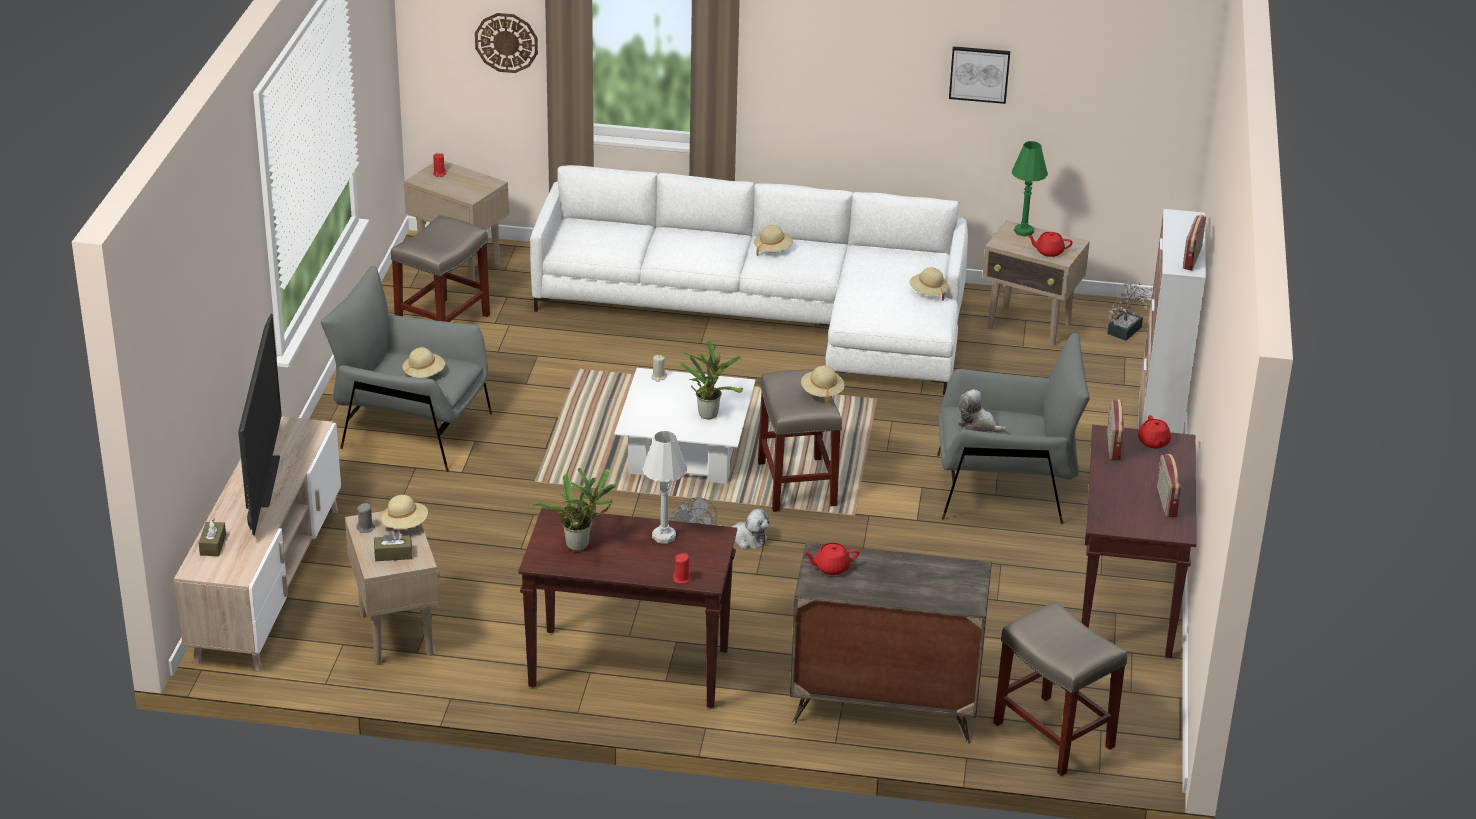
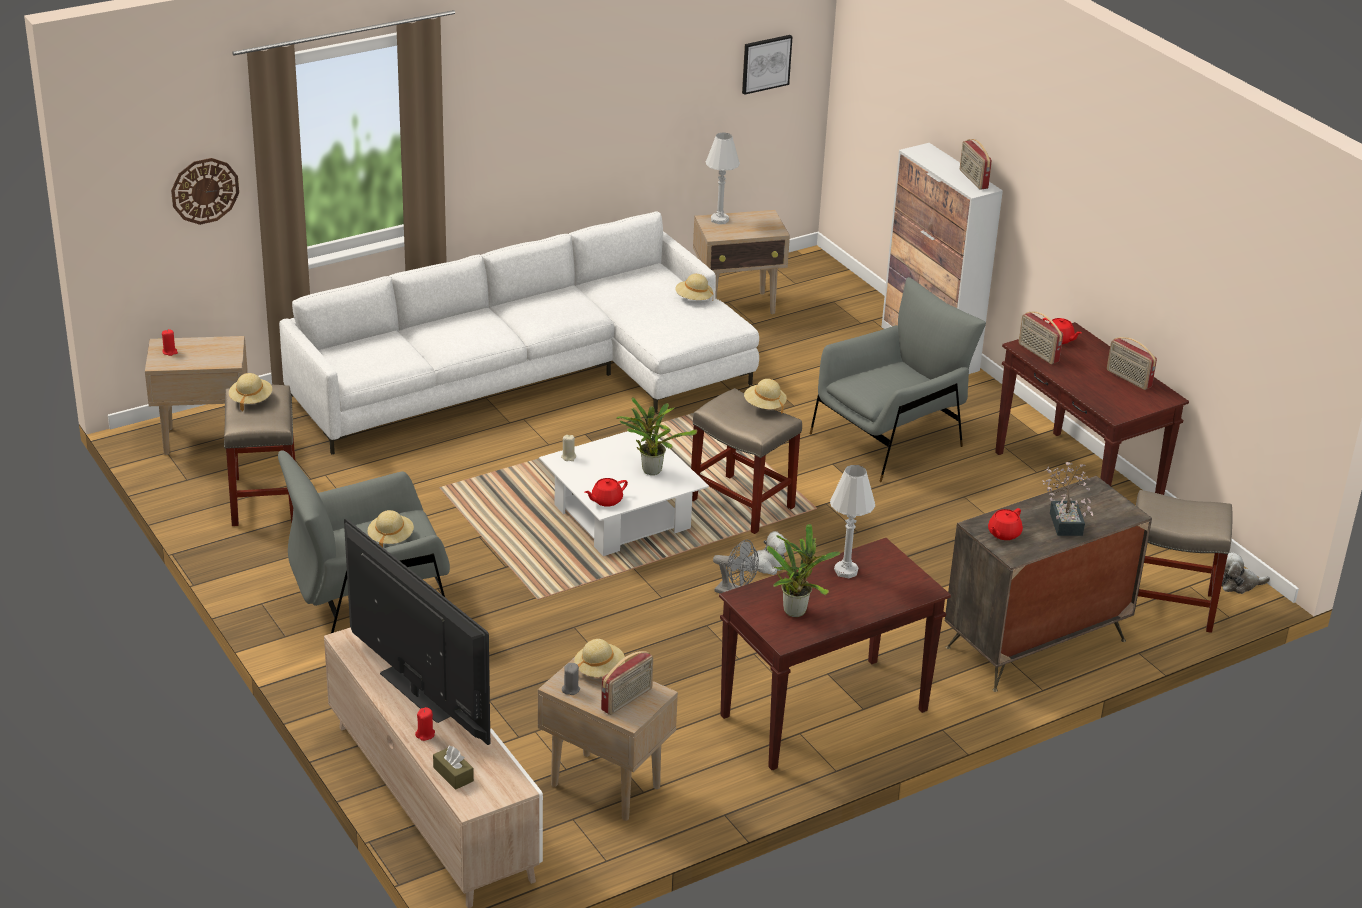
camera: 40 degrees left, 0 degrees up
brown tissue box [374,530,412,561] -> radio [601,651,653,715]
red candle [673,553,691,584] -> red candle moved to [415,707,435,741]
beige hat [754,225,793,256] -> beige hat moved to [229,373,272,411]
picture [949,46,1010,104] -> picture moved to [742,35,793,95]
plush toy [957,389,1007,434] -> plush toy moved to [1222,552,1270,594]
green table lamp [1012,141,1048,237] -> white table lamp [705,133,740,224]
red teapot [1027,232,1073,257] -> red teapot moved to [585,478,628,507]
potted plant [1107,282,1153,341] -> potted plant moved to [1043,462,1093,536]

